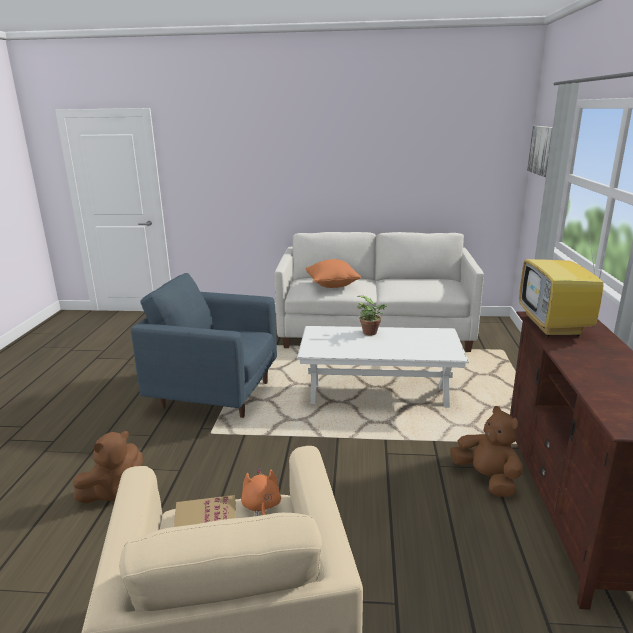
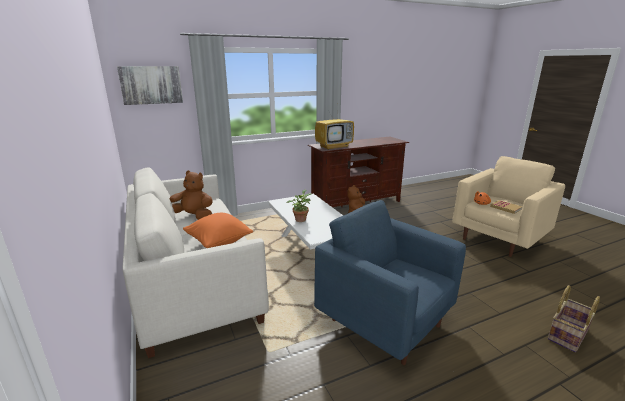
camera: 120 degrees left, 0 degrees up
brown plush toy [73,431,143,503] -> brown plush toy moved to [169,170,213,220]
blue armchair [131,273,277,418] -> blue armchair turned 150 degrees clockwise [314,200,466,365]
none -> basket [548,285,600,352]

